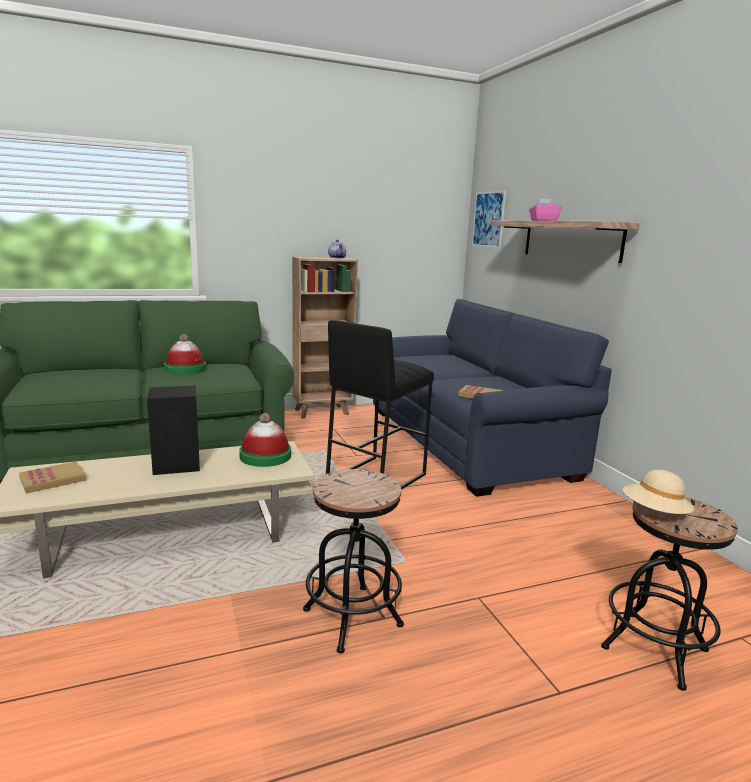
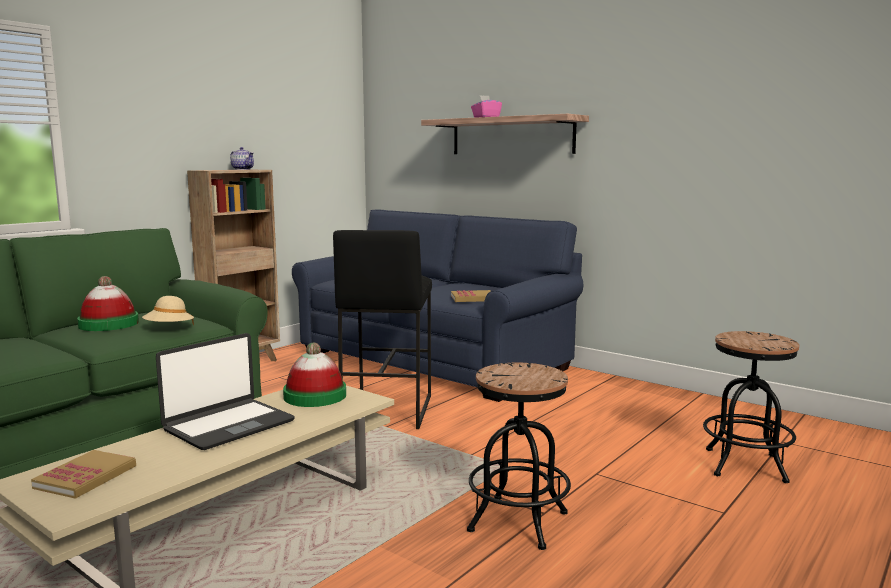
camera: 30 degrees left, 5 degrees down
black speaker [147,386,200,475] -> laptop [156,333,295,450]
picture [472,190,506,248] -> none
beige hat [623,469,694,514] -> beige hat moved to [142,296,194,325]

